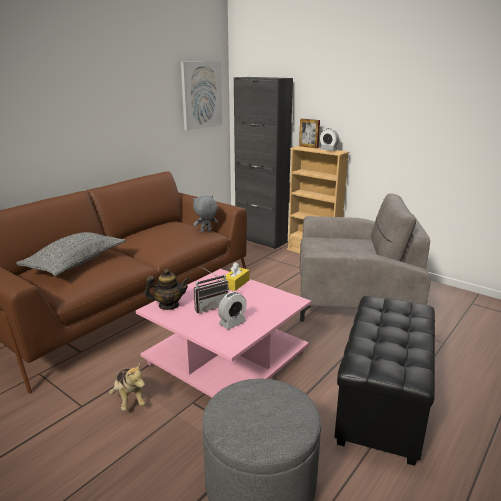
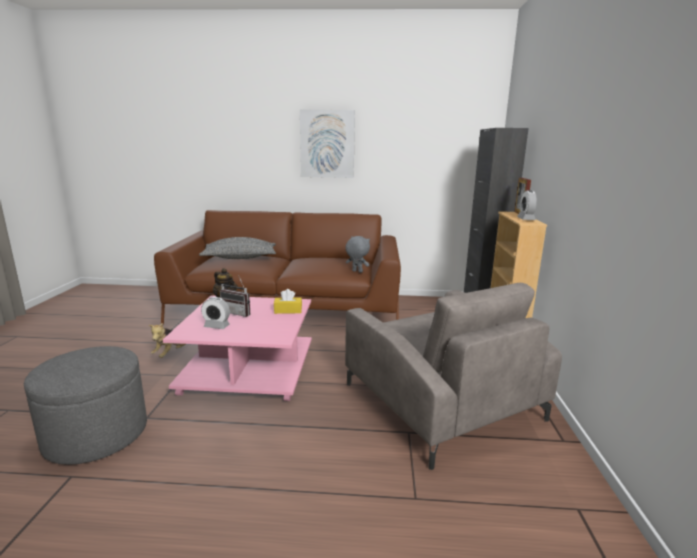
camera: 55 degrees right, 5 degrees down
picture [181,62,222,130] -> picture moved to [300,110,355,178]
black ottoman [334,296,435,466] -> none

